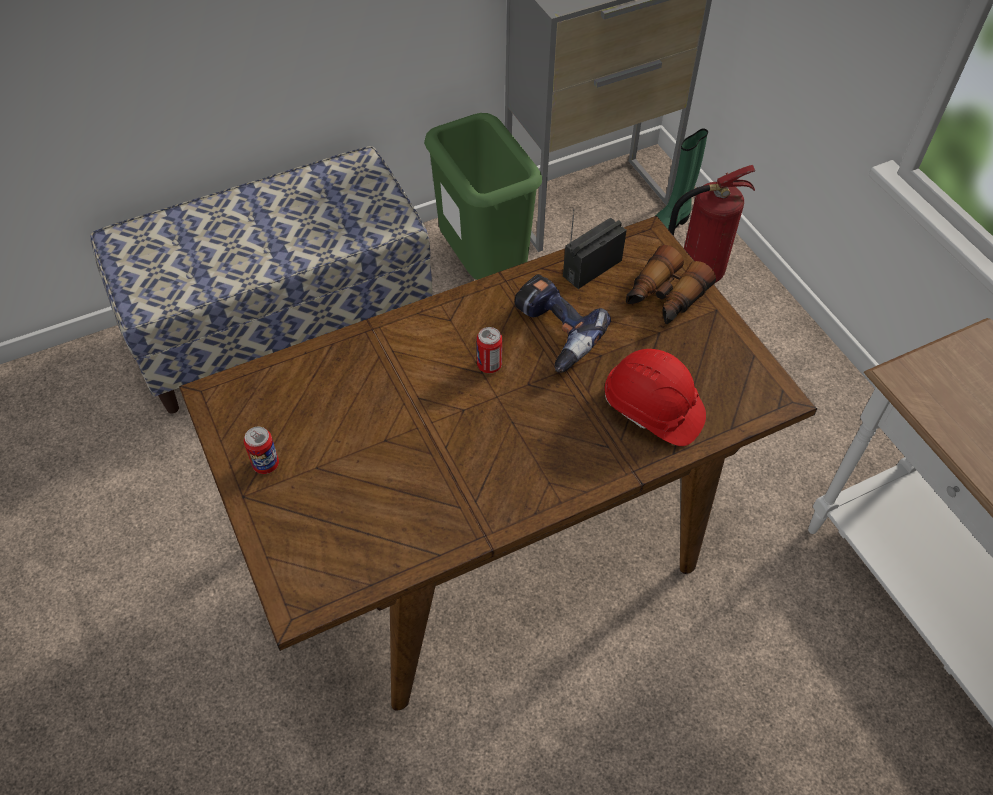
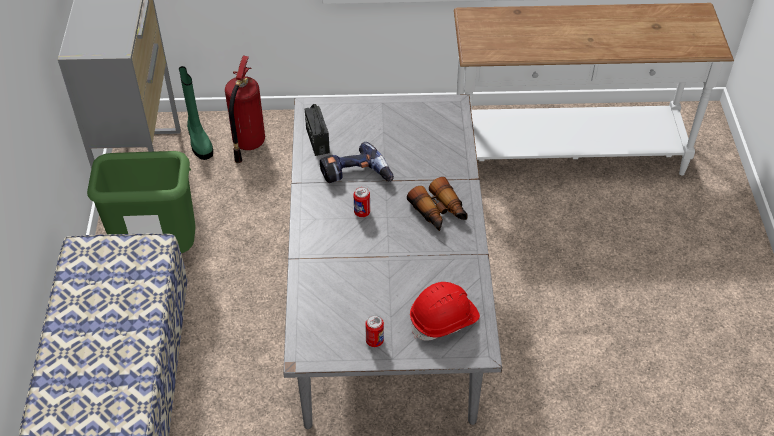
camera: 65 degrees left, 5 degrees down
brown dining table [179,216,817,711] -> grey dining table [283,94,502,429]
red hard hat [604,349,706,446] -> red hard hat moved to [410,282,480,341]
binoculars [626,245,716,324] -> binoculars moved to [407,177,468,231]

